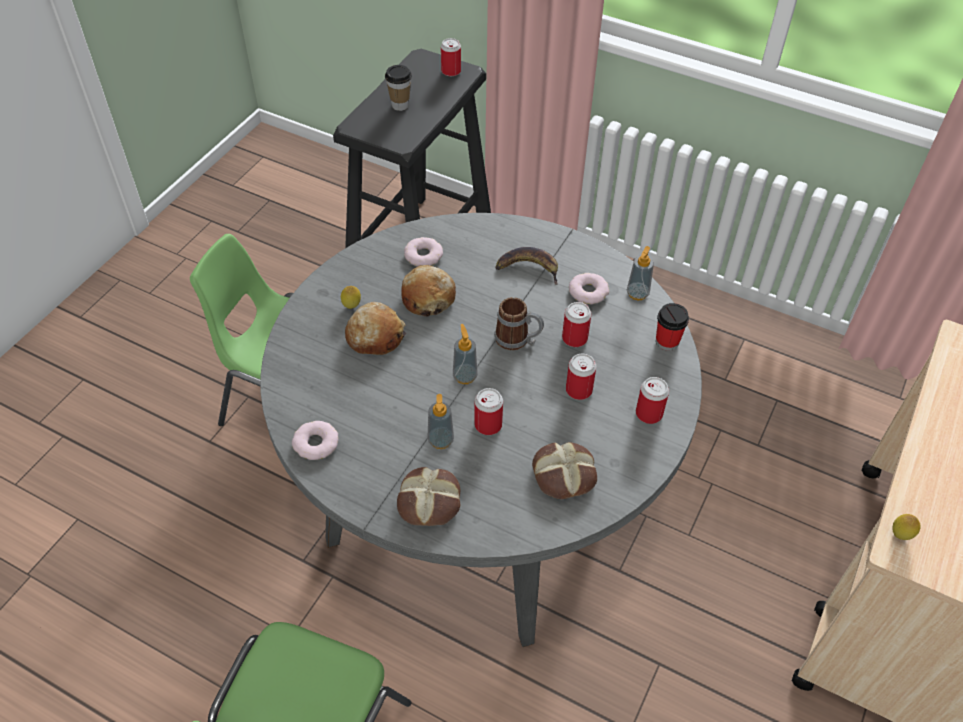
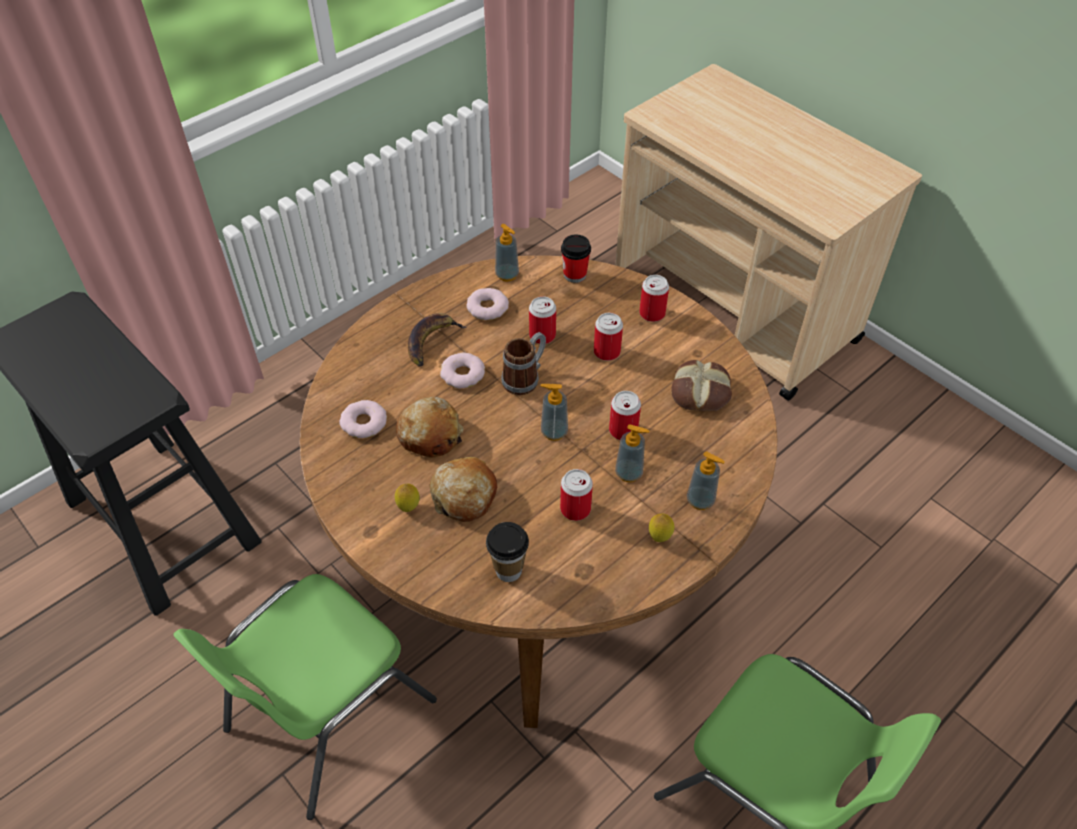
camera: 70 degrees left, 0 degrees up
grey dining table [260,213,702,647] -> brown dining table [300,255,777,728]
donut [292,421,339,460] -> donut moved to [440,352,485,389]
cup [385,65,412,111] -> cup moved to [486,522,529,582]
bread [397,467,460,526] -> soap dispenser [687,451,725,510]
can [441,38,461,76] -> can moved to [560,469,593,521]
lemon [893,514,921,540] -> lemon moved to [649,514,674,542]

